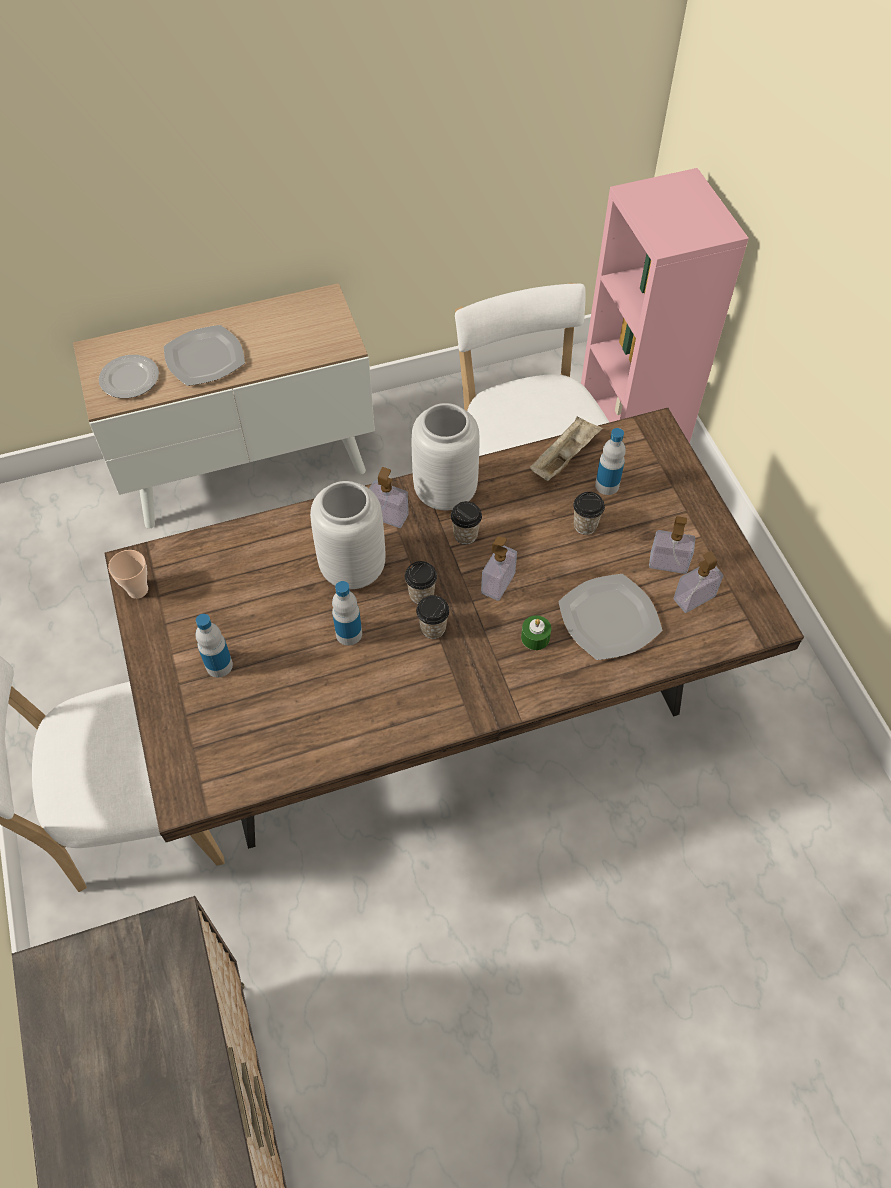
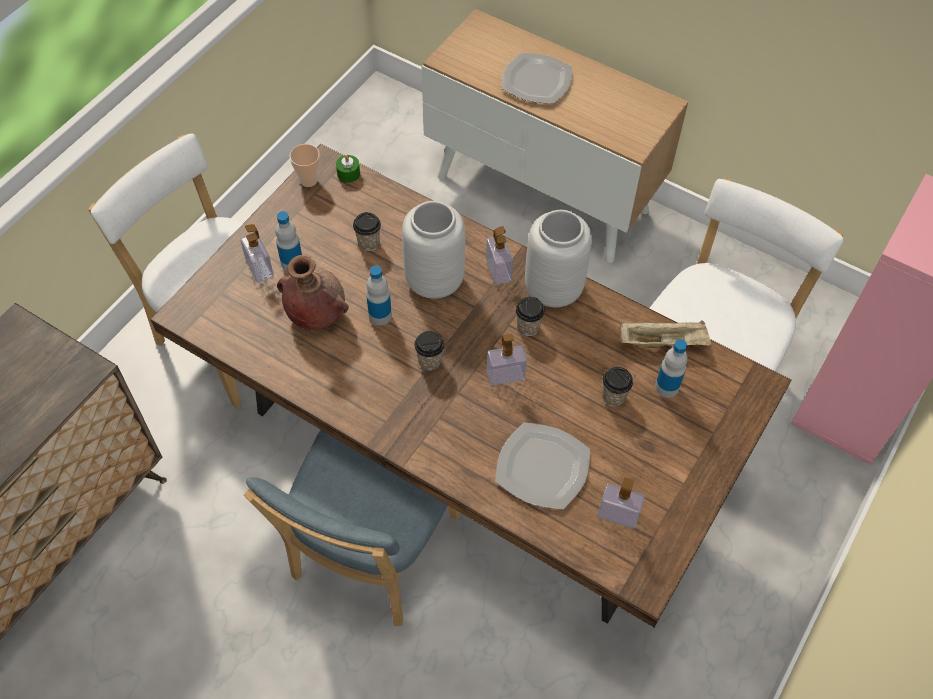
camera: 50 degrees right, 0 degrees up
plate [99,355,159,398] -> none
cup [405,561,437,604] -> cup moved to [353,212,381,251]
green candle [521,615,551,650] -> green candle moved to [336,155,360,183]
soap dispenser [649,516,695,574] -> soap dispenser moved to [240,224,274,283]
none -> blue chair [244,429,460,626]
none -> brown vase [277,255,349,331]

